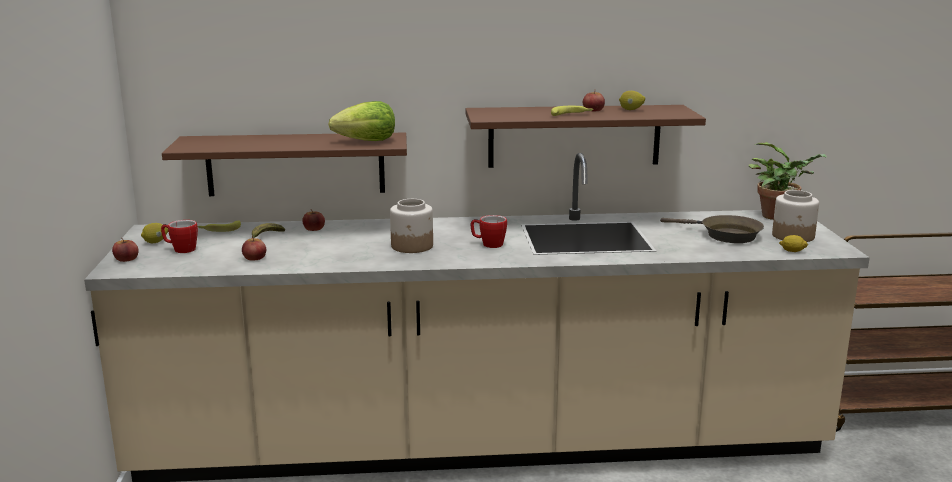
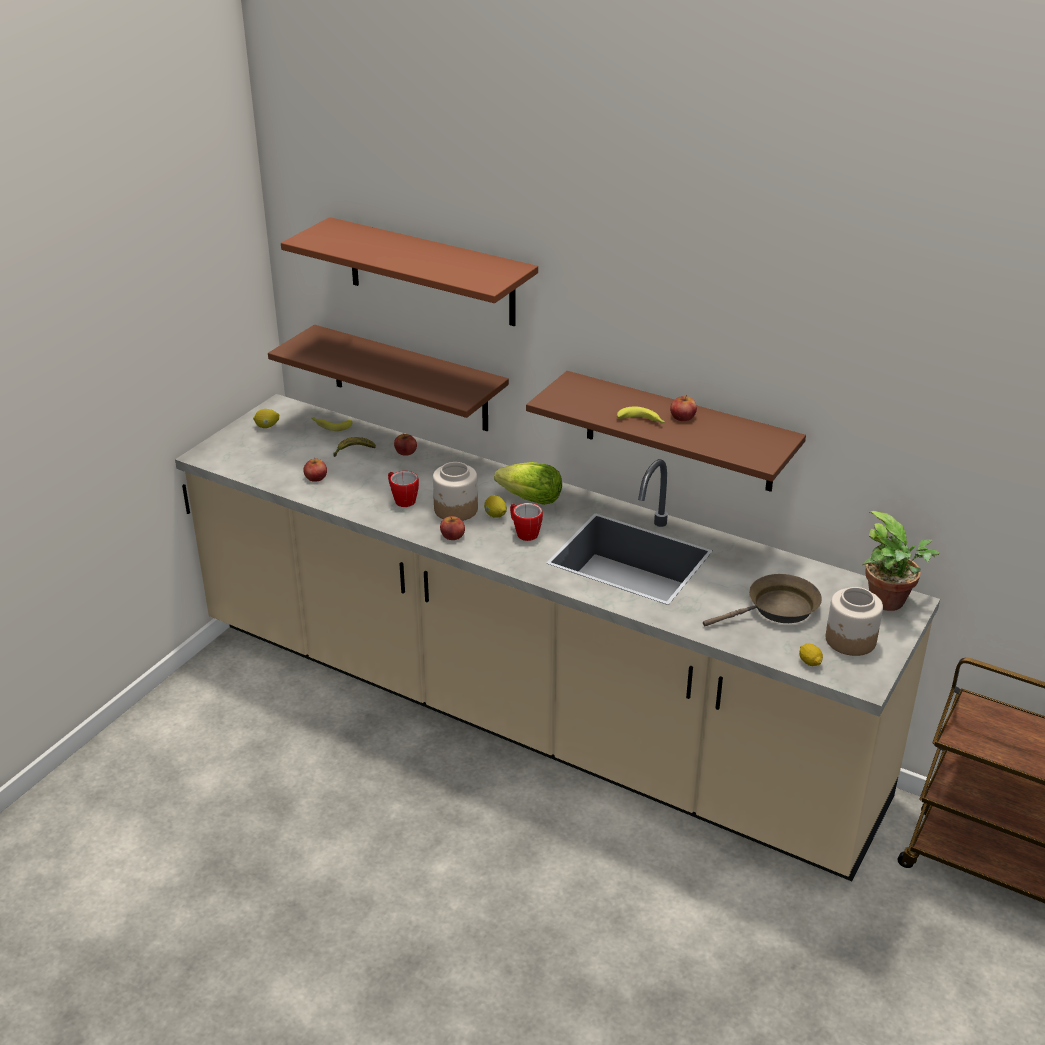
camera: 35 degrees right, 15 degrees up
apple [112,239,139,262] -> apple moved to [440,516,465,540]
mug [161,220,198,253] -> mug moved to [388,471,419,507]
lettuce [328,101,395,141] -> lettuce moved to [494,462,562,505]
lemon [619,91,645,110] -> lemon moved to [484,495,507,518]
brown frying pan [660,215,764,243] -> brown frying pan turned 90 degrees counterclockwise [703,574,822,626]
none -> brown shelf [281,217,538,326]

